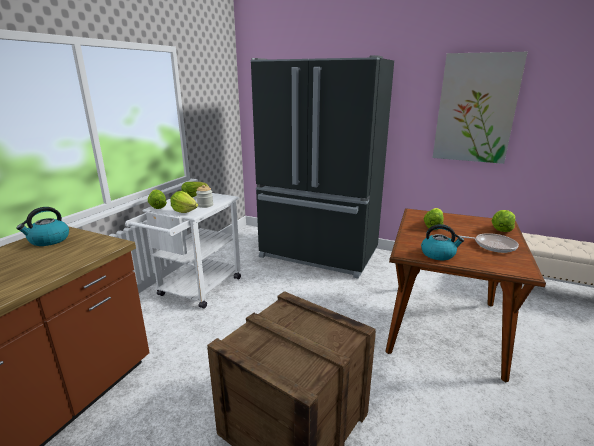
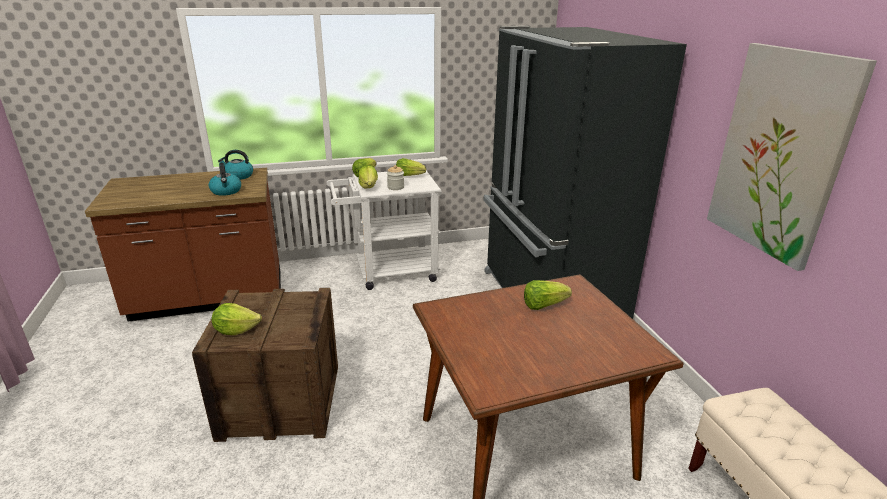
camera: 50 degrees right, 5 degrees up
kettle [421,224,464,260] -> kettle moved to [209,163,241,196]
frying pan [455,233,519,253] -> none
lettuce [492,210,515,232] -> lettuce moved to [211,303,262,335]

